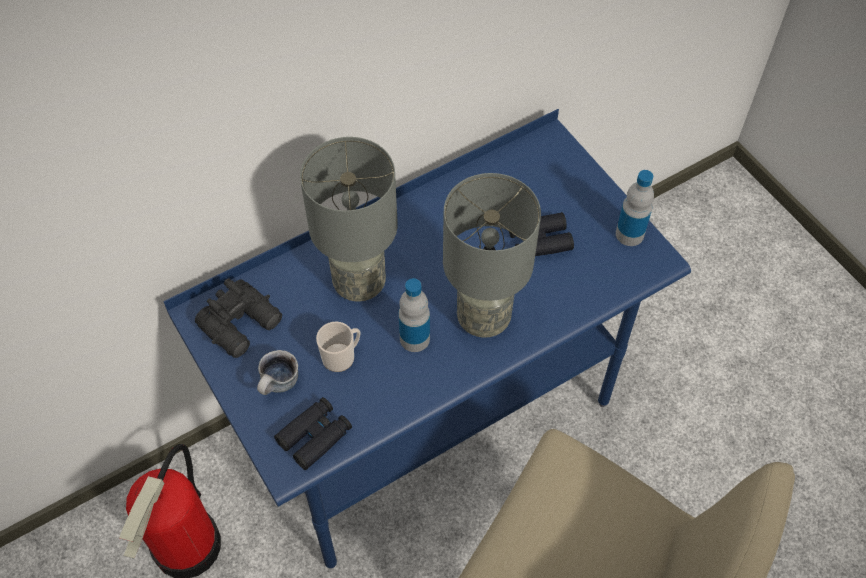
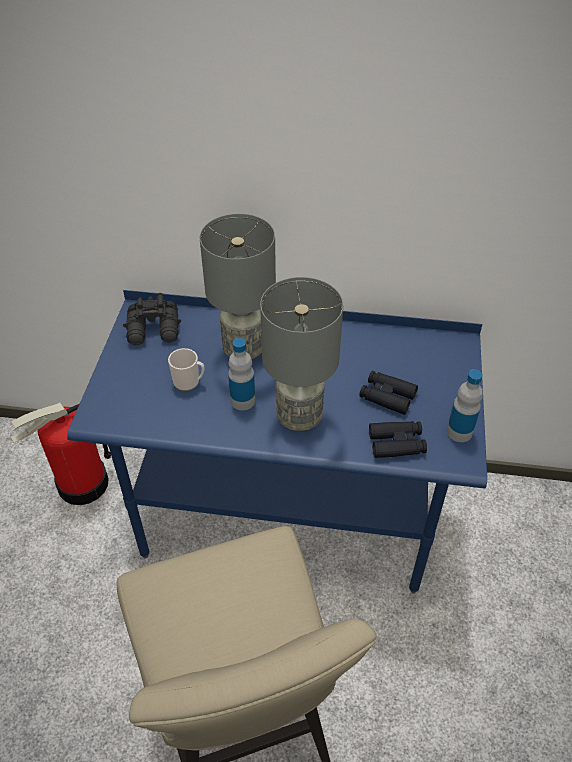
camera: 40 degrees right, 10 degrees down
mug [257,350,298,395] -> none
black binoculars [274,397,352,470] -> black binoculars moved to [369,421,427,458]

